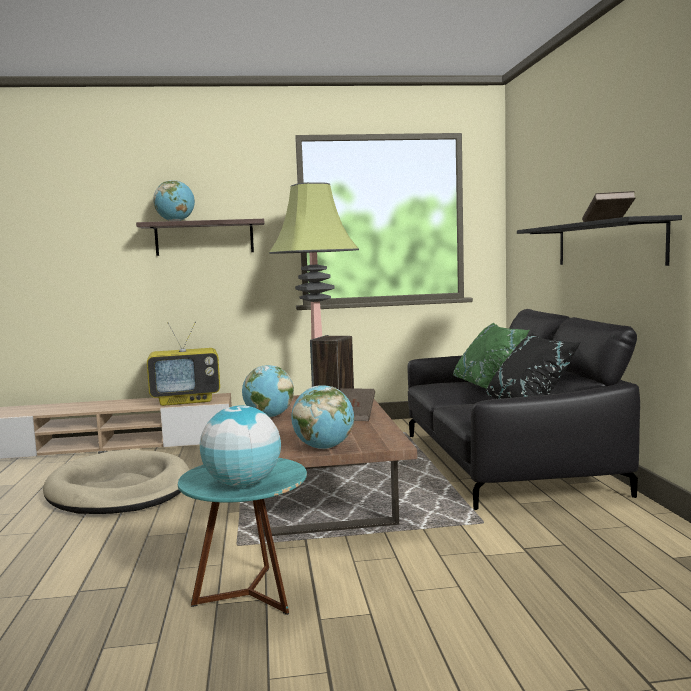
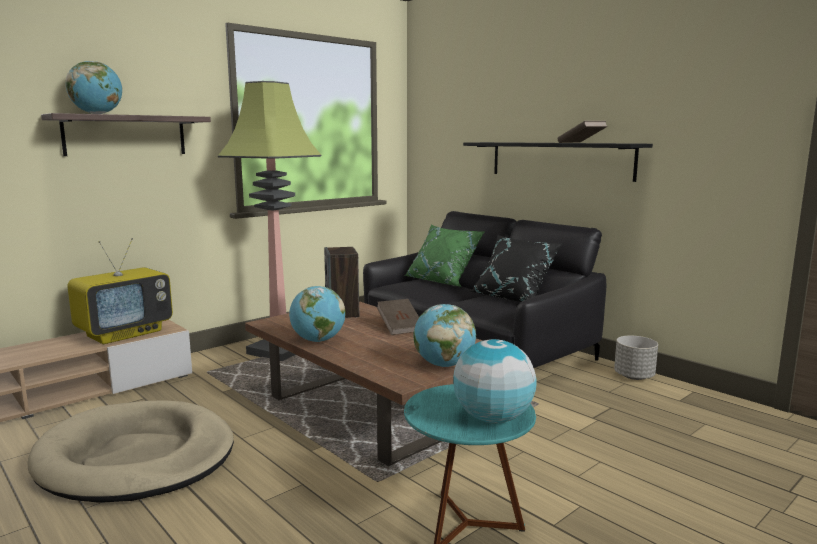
camera: 35 degrees left, 5 degrees up
none -> grey planter [614,336,658,380]

